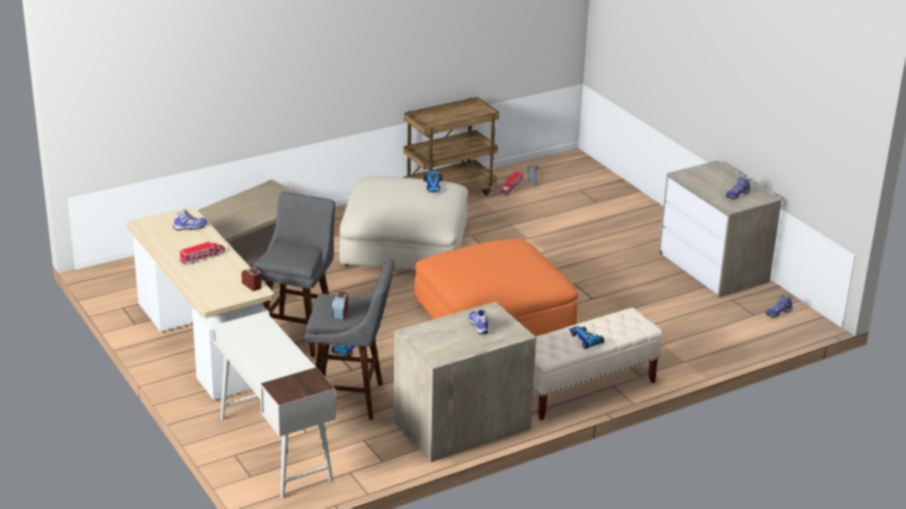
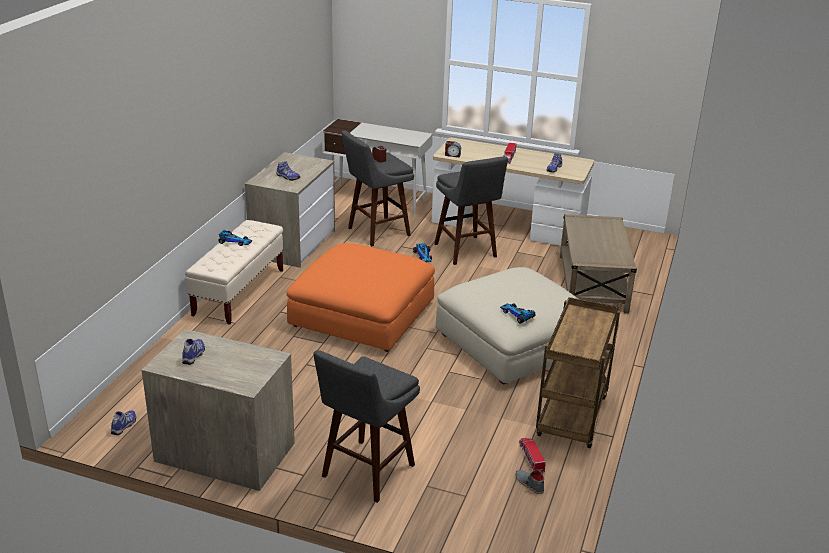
camera: 140 degrees right, 0 degrees up
none -> grey stool [313,350,420,503]

